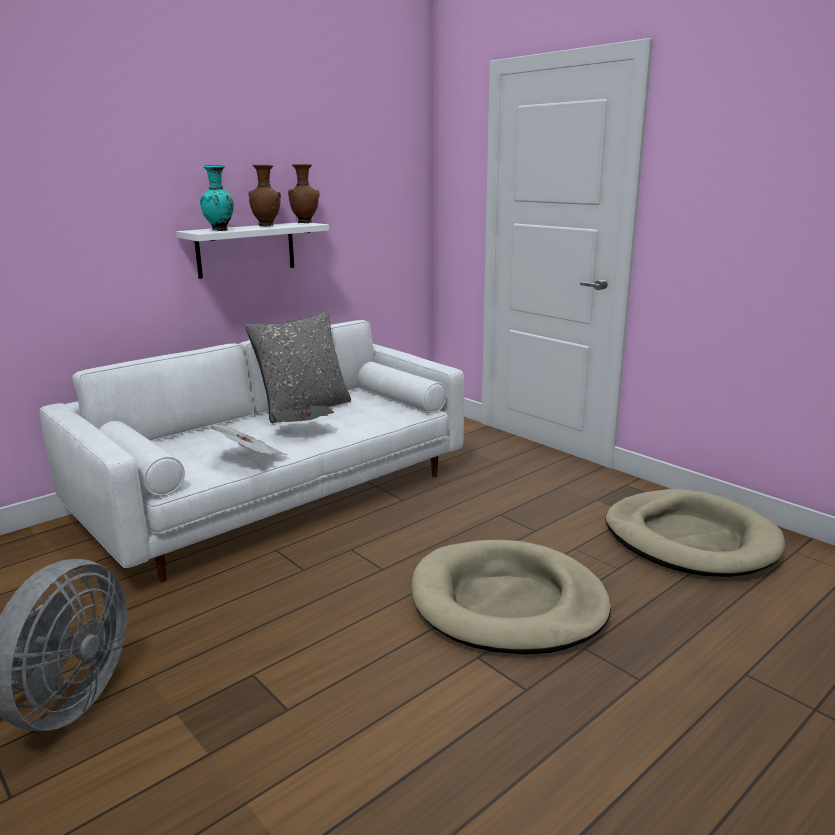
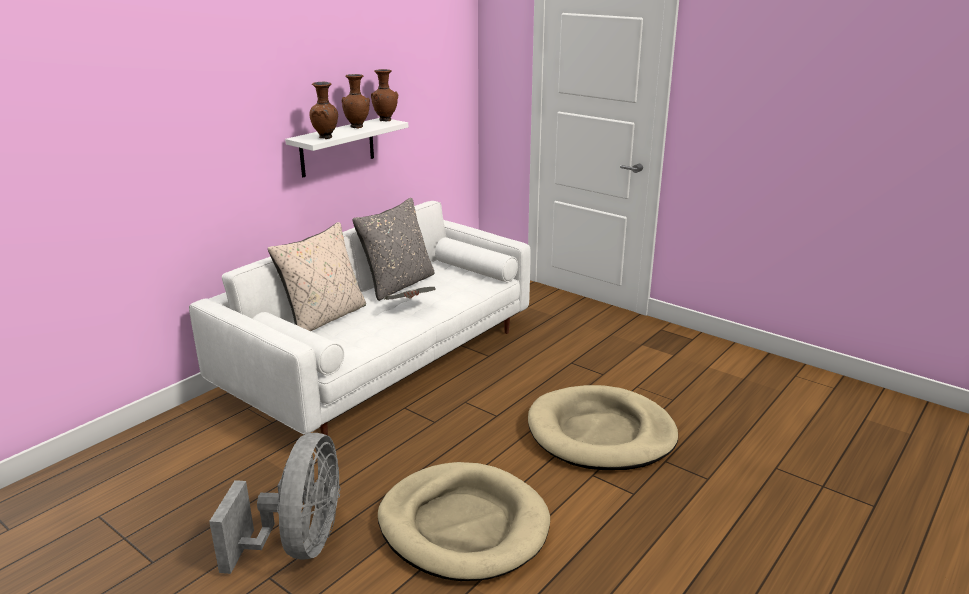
camera: 10 degrees left, 5 degrees up
turquoise vase [200,165,234,231] -> brown vase [309,82,338,139]
newspaper [206,425,288,455] -> none
beige dog bed [605,489,785,577] -> beige dog bed moved to [378,462,550,581]
none -> beige pillow [268,222,366,331]

